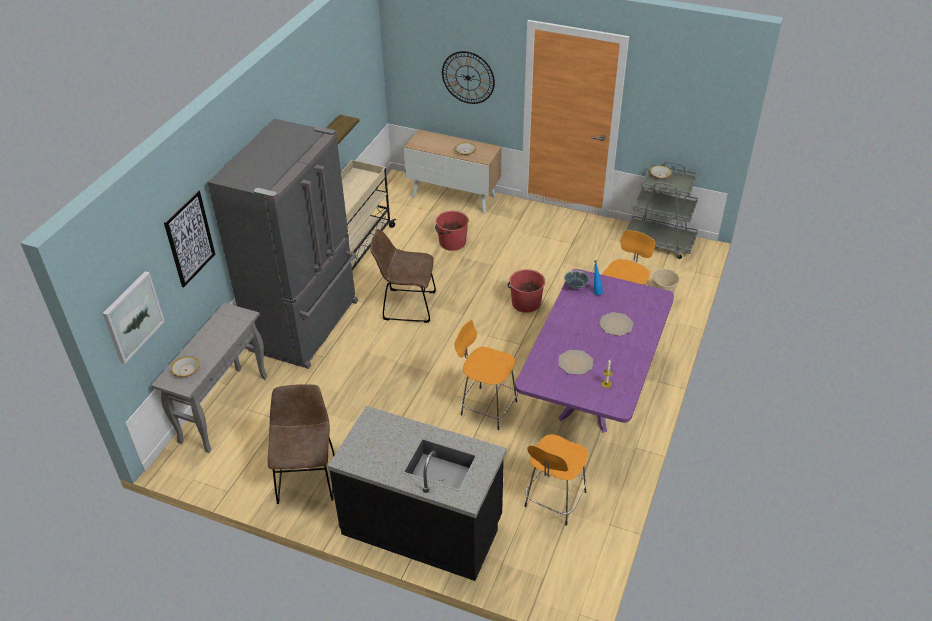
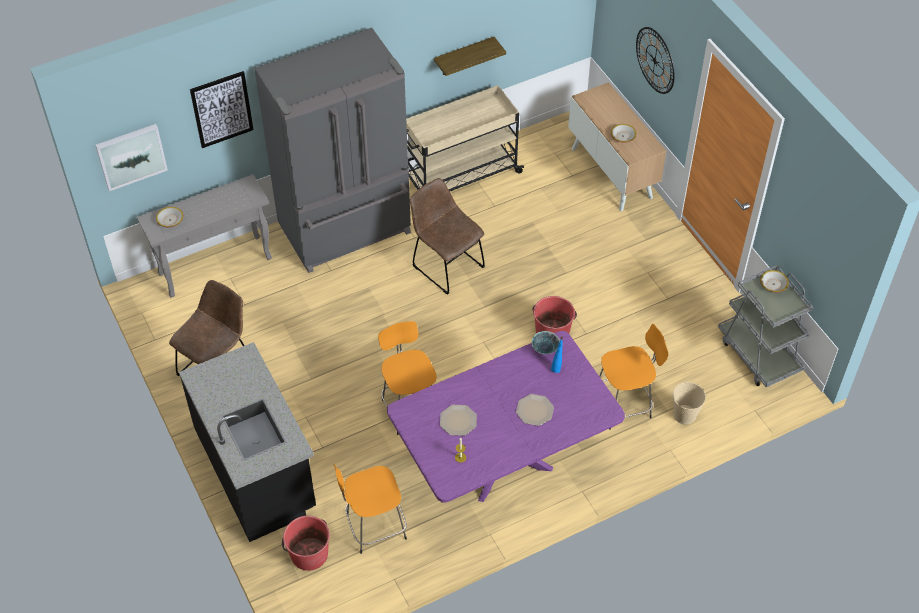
camera: 40 degrees right, 10 degrees up
red bucket [435,211,469,251] -> red bucket moved to [282,516,330,571]

